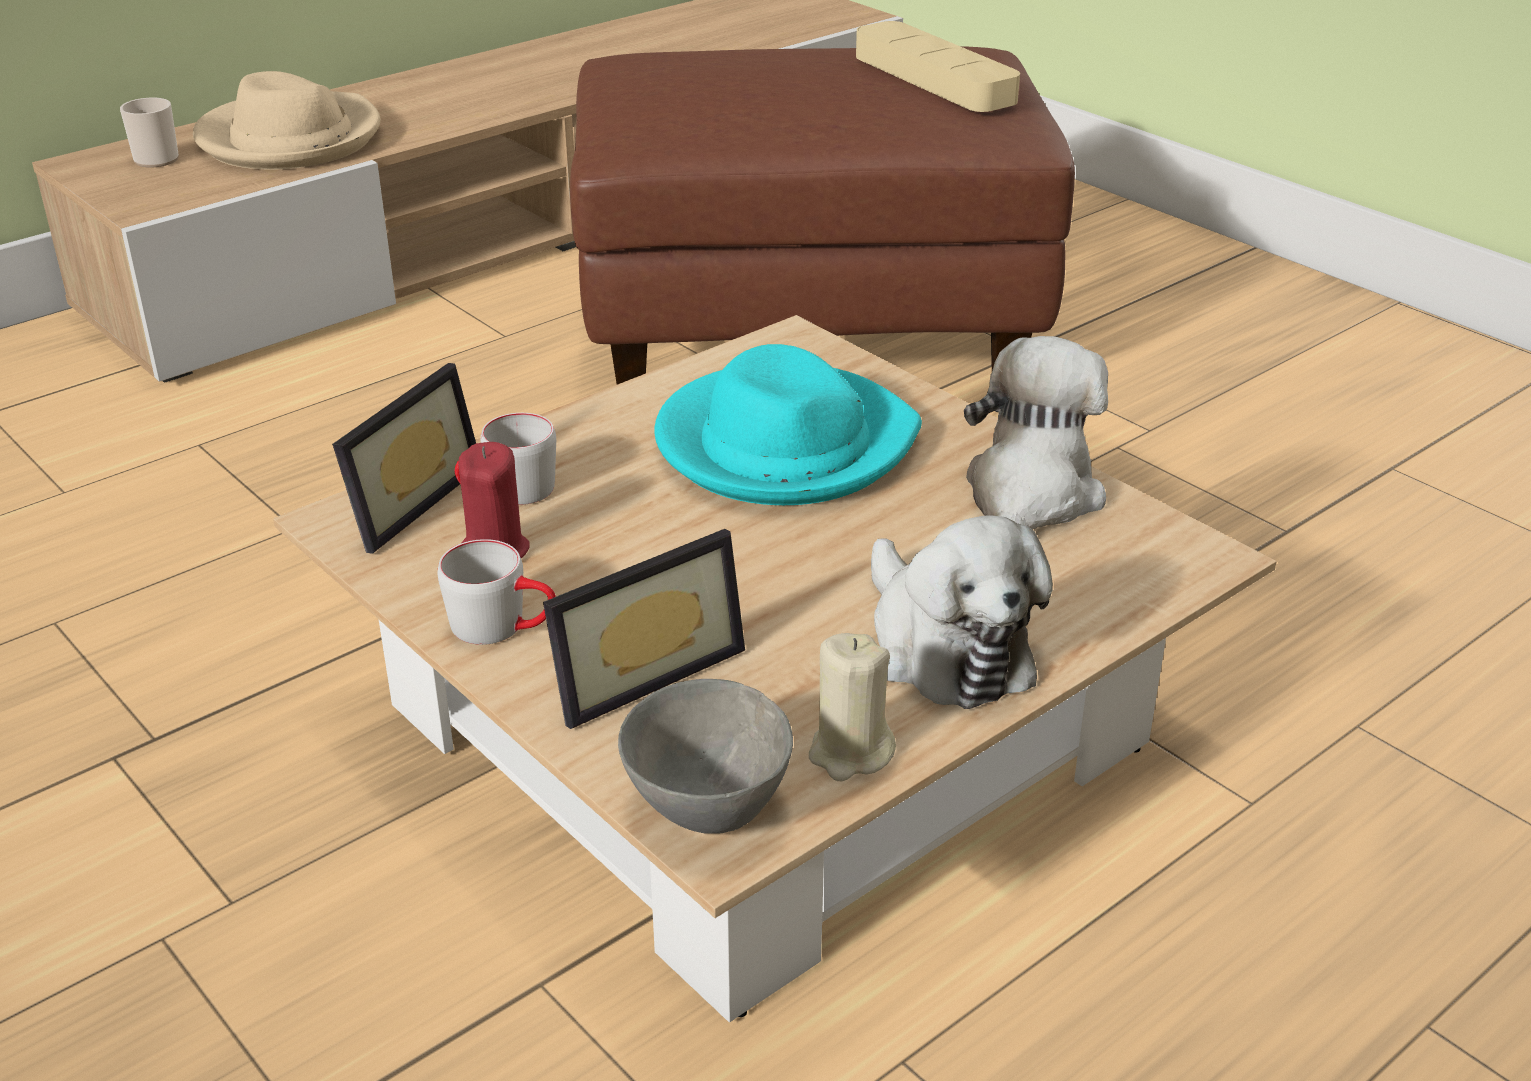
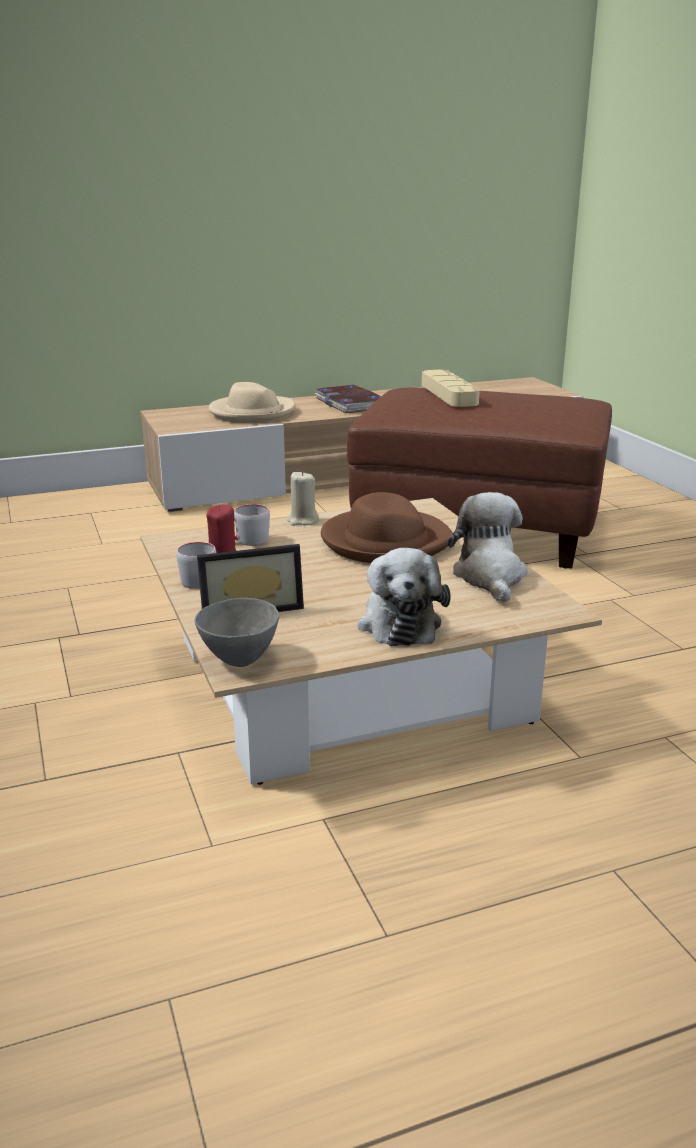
camera: 20 degrees right, 10 degrees down
mug [120,98,179,167] -> none
picture frame [332,363,476,554] -> none
turquoise hat [654,344,922,505] -> brown hat [321,492,453,563]
beige candle [809,633,896,781] -> beige candle moved to [287,471,319,526]
beige tray [856,21,1020,112] -> beige tray moved to [422,370,480,407]
plush toy [964,336,1108,530] -> plush toy turned 45 degrees counterclockwise [448,492,528,603]
none -> book [315,385,381,413]

